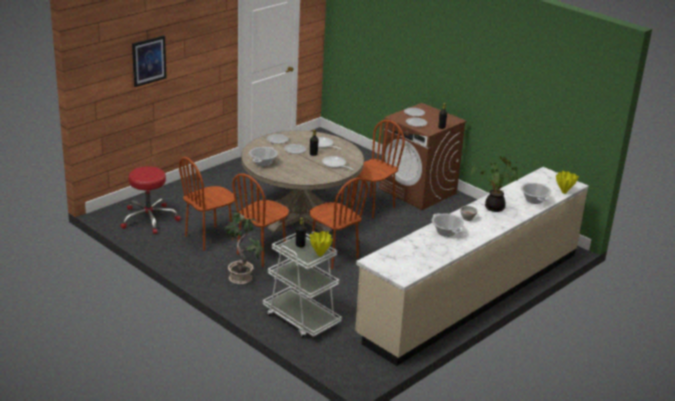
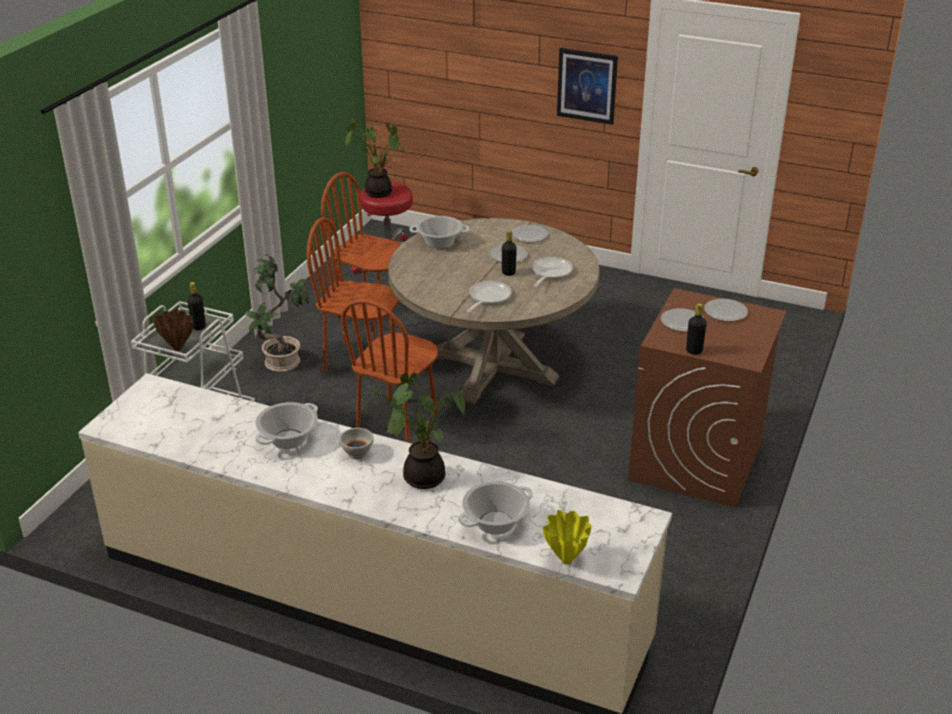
camera: 70 degrees right, 5 degrees up
picture [132,35,166,87] -> picture moved to [557,48,618,125]
yellow vase [309,231,333,256] -> brown vase [153,309,193,351]
brown chair [350,120,405,219] -> none
none -> potted plant [346,118,407,198]

